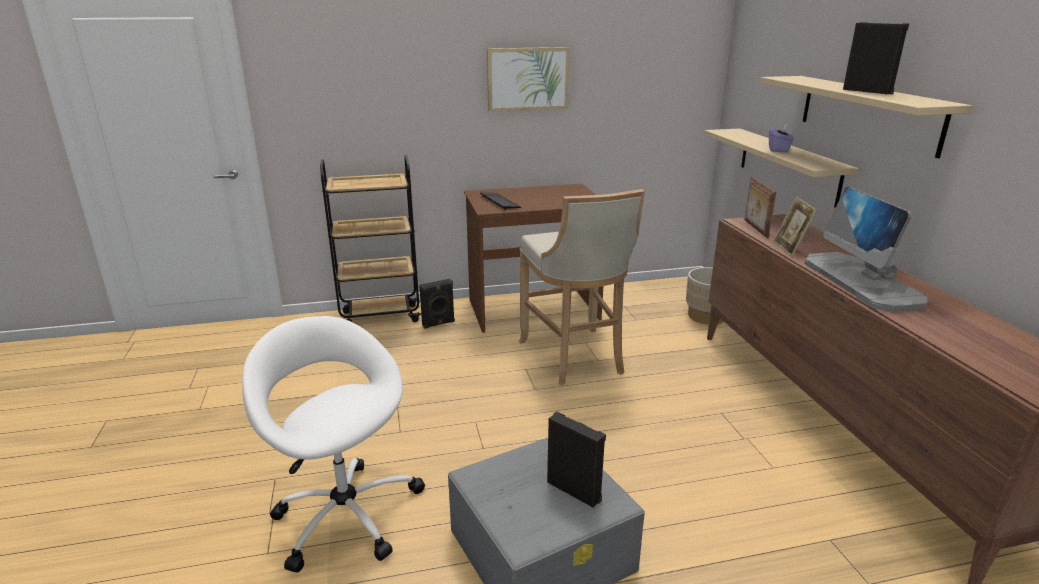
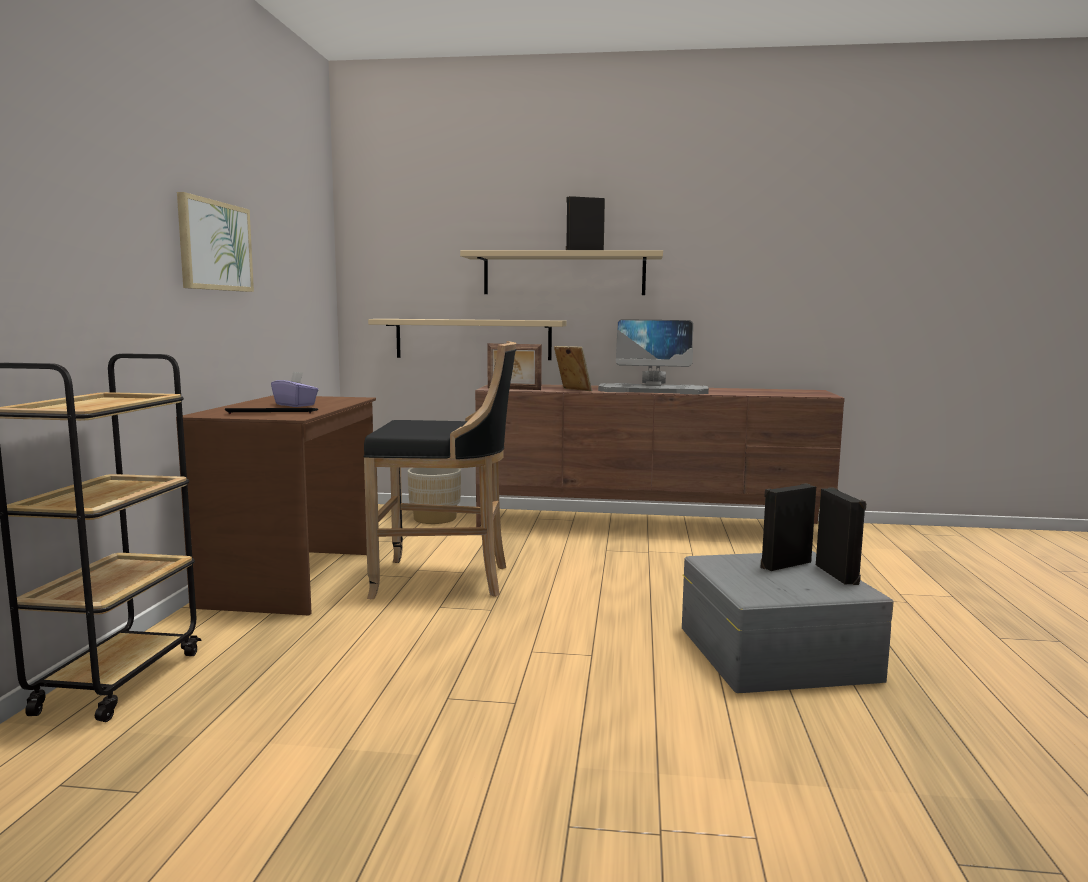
camera: 70 degrees left, 15 degrees down
white office chair [242,316,425,572] -> none
black speaker [419,279,455,329] -> black speaker moved to [816,487,866,585]
beige stool [519,189,645,386] -> black stool [363,341,516,599]
purple tissue box [769,123,794,153] -> purple tissue box moved to [271,371,318,407]
picture frame [773,197,817,257] -> picture frame turned 150 degrees counterclockwise [554,346,592,391]

